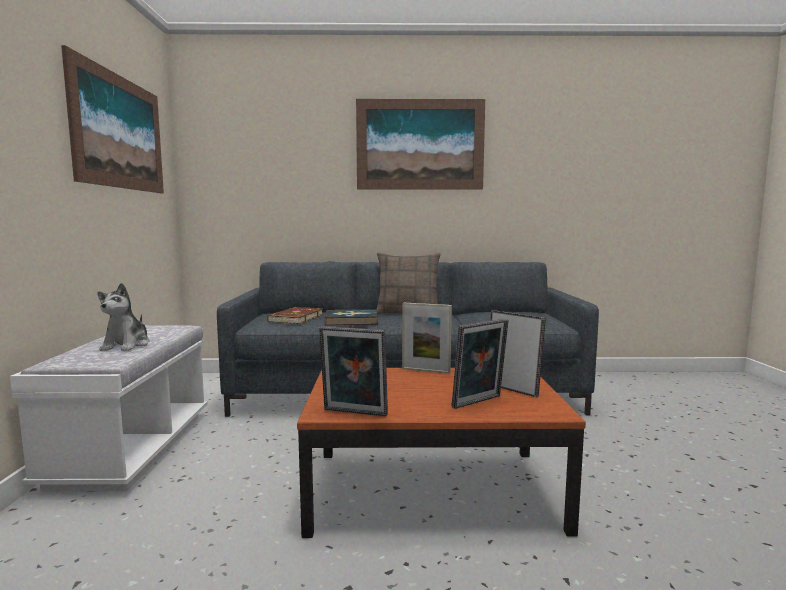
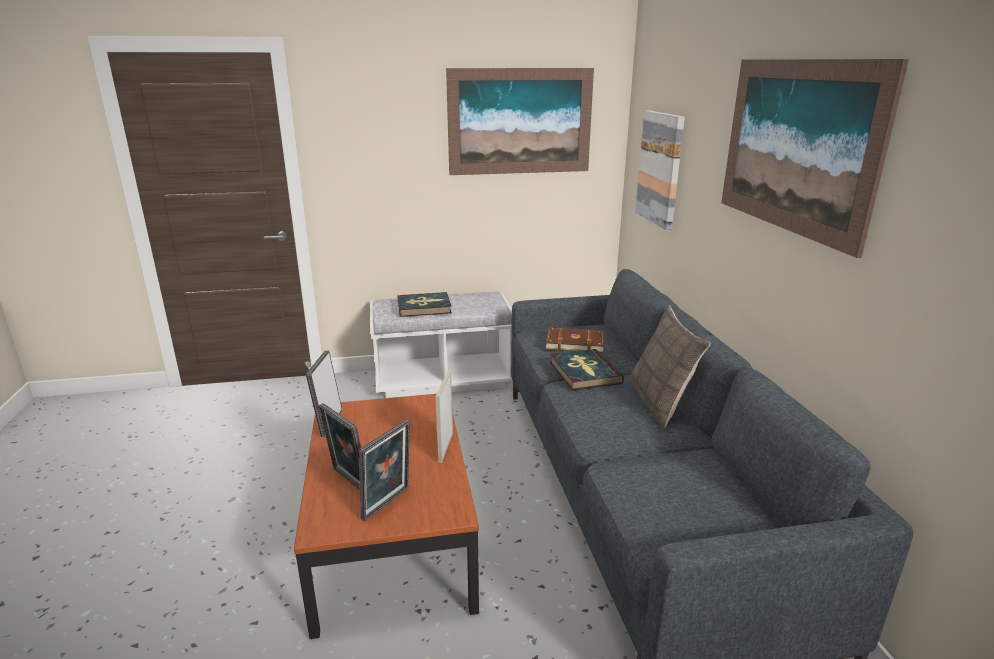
camera: 80 degrees right, 15 degrees up
plush toy [98,283,149,351] -> book [397,292,452,317]
none -> picture [635,110,685,230]

